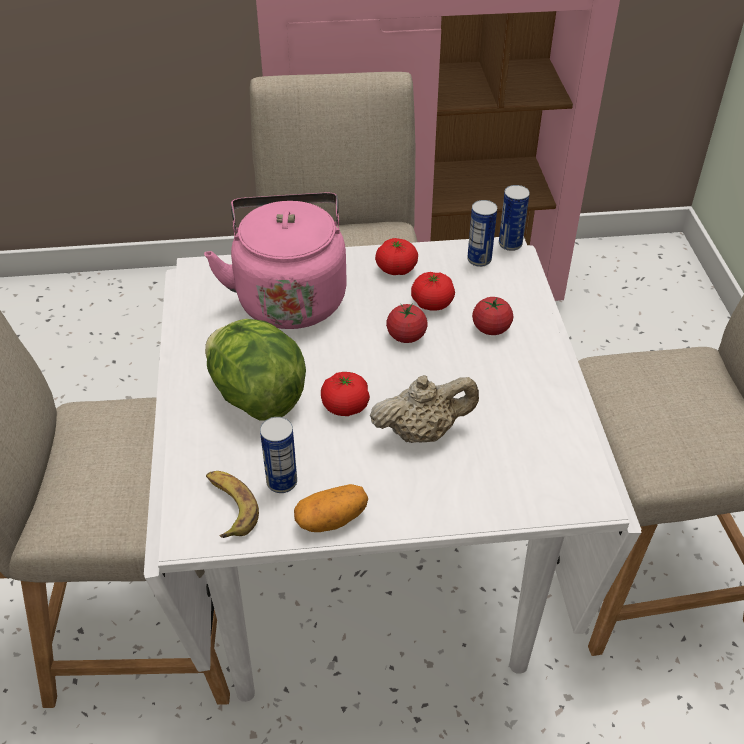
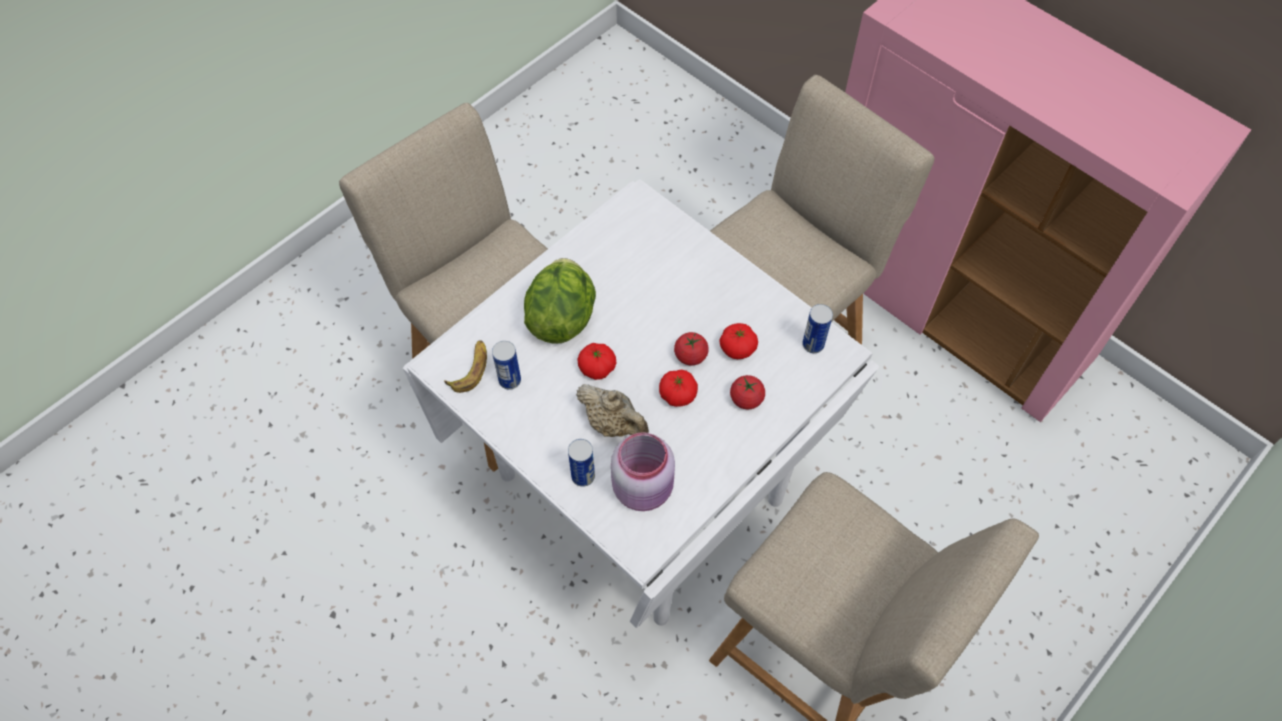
camera: 50 degrees right, 15 degrees up
pink kettle [204,193,347,329] -> none
potato [294,484,368,532] -> none
tomato [375,238,418,275] -> tomato moved to [659,370,698,407]
can [499,185,530,251] -> can moved to [568,439,595,487]
none -> pink jar [611,432,675,511]

